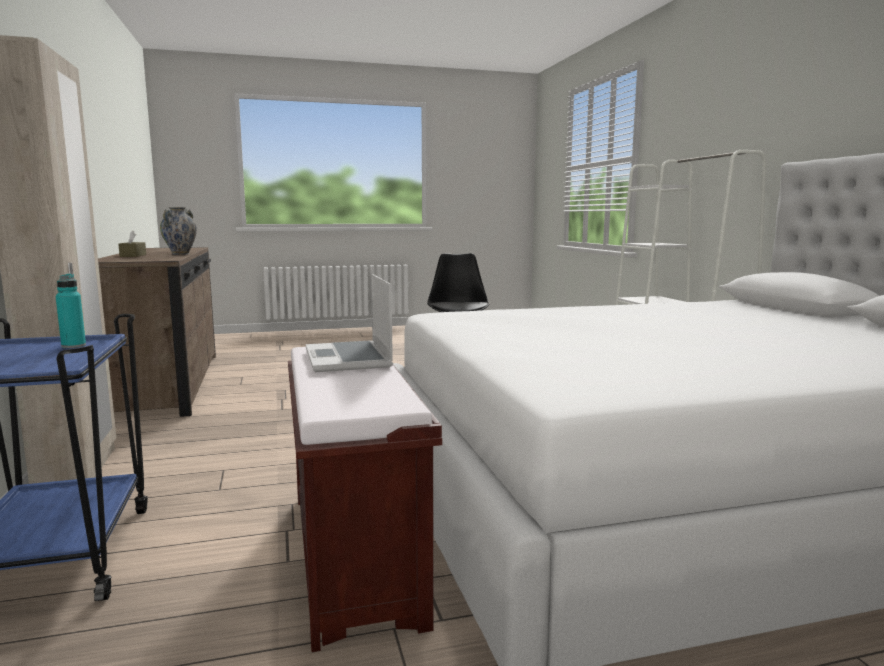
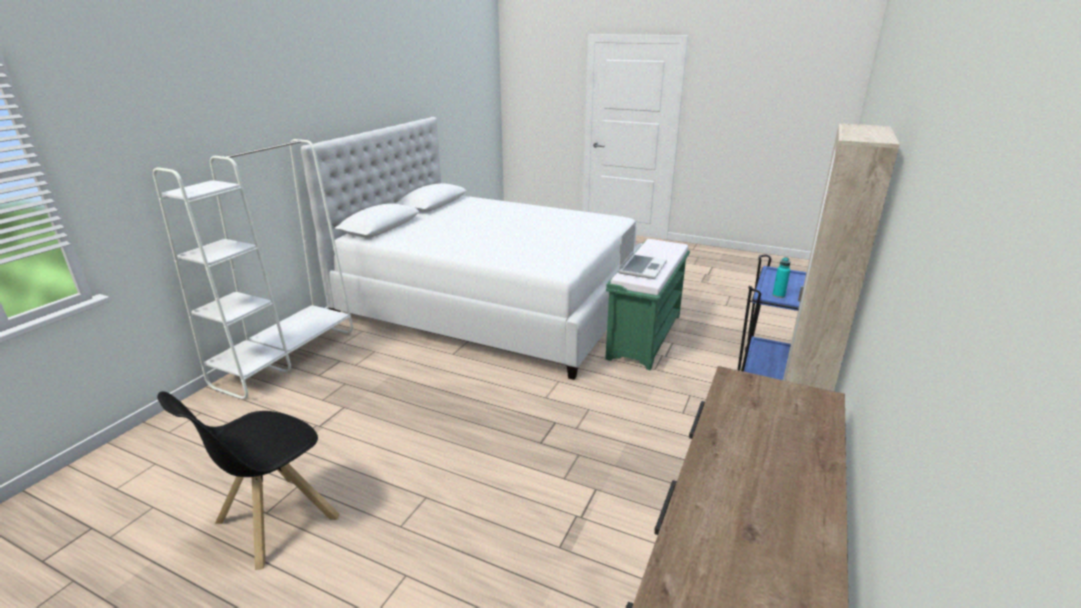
camera: 140 degrees left, 15 degrees up
brown tissue box [118,230,146,257] -> none
vase [160,207,197,255] -> none
brown bench [288,347,442,652] -> green bench [605,239,690,370]

